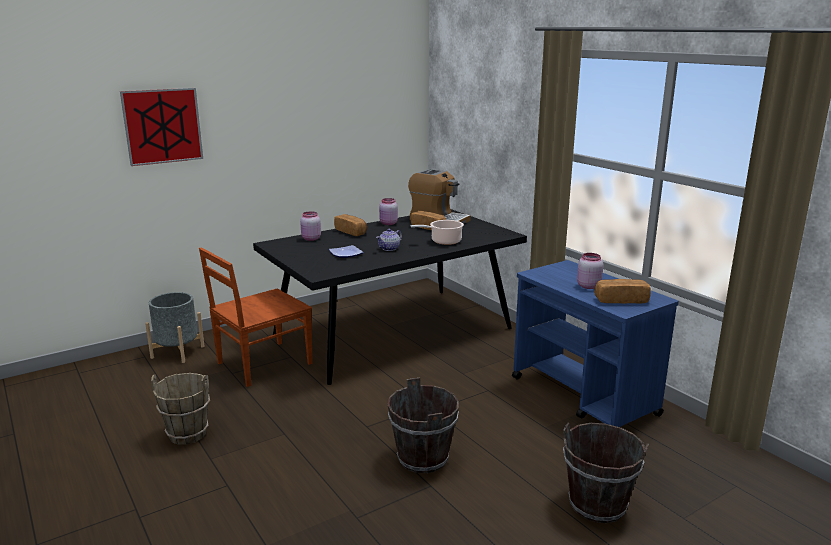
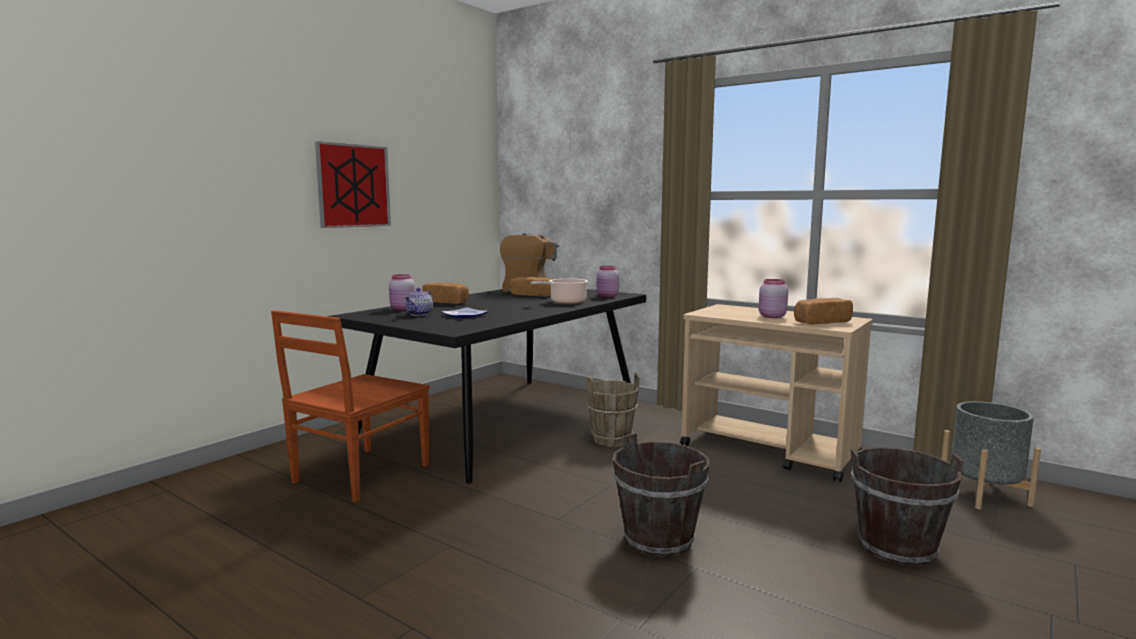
camera: 20 degrees left, 10 degrees down
picture [120,88,203,166] -> picture moved to [315,141,391,228]
grey planter [145,292,205,363] -> grey planter moved to [941,401,1041,509]
brown bucket [151,373,210,445] -> brown bucket moved to [586,373,640,447]
teapot [376,229,402,251] -> teapot moved to [404,288,433,316]
pink jar [379,198,398,225] -> pink jar moved to [597,266,619,297]
blue cart [512,260,679,427] -> beige cart [680,304,873,482]

